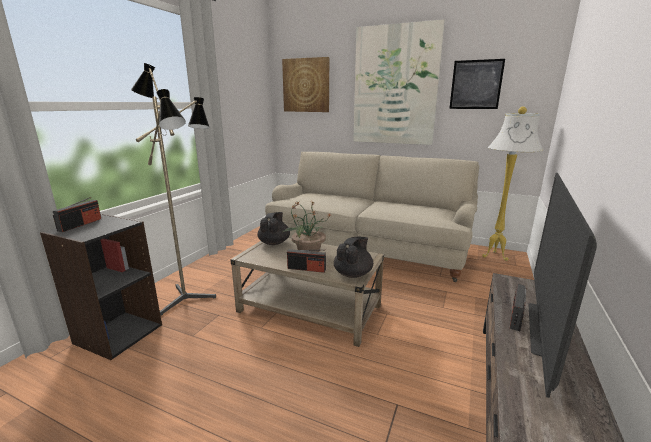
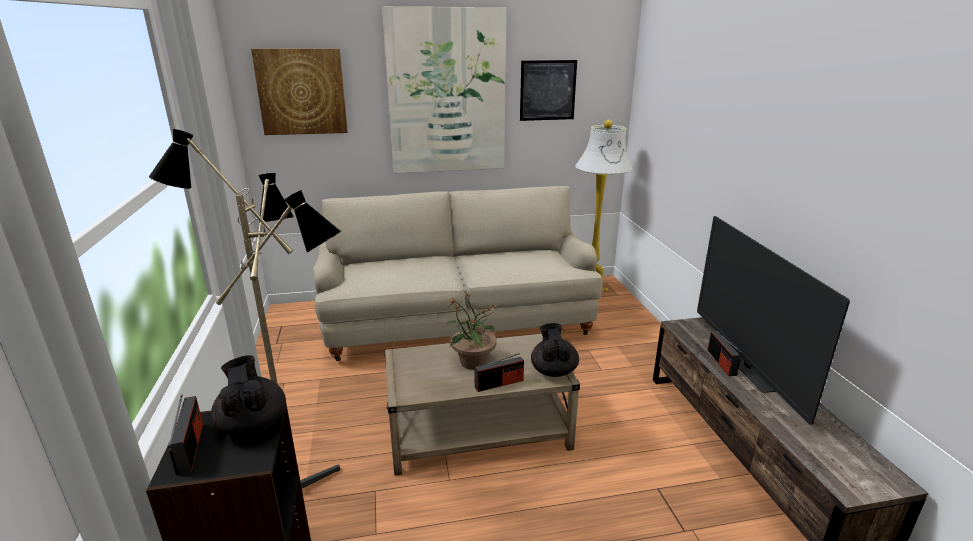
camera: 35 degrees left, 5 degrees up
black teapot [258,212,290,245] -> black teapot moved to [211,355,286,436]

